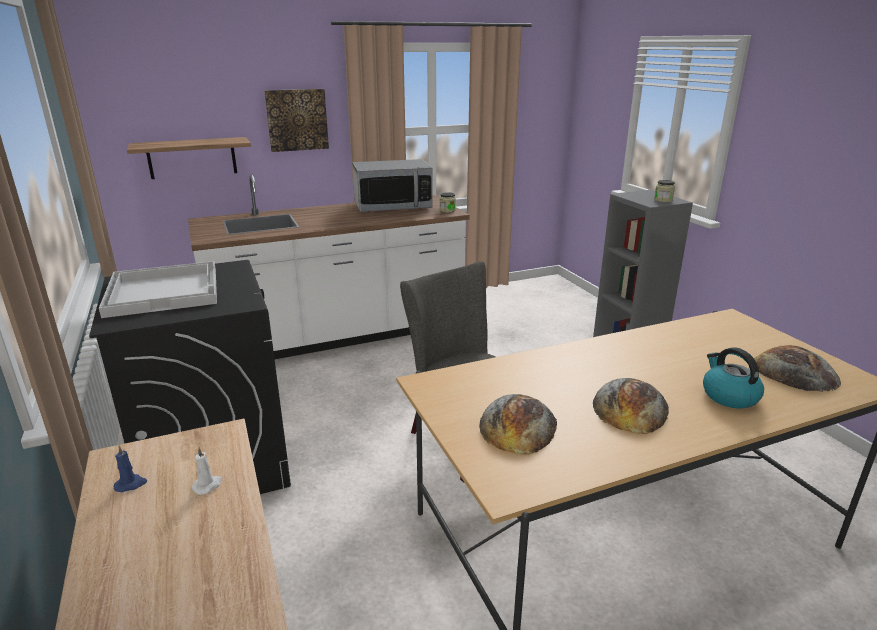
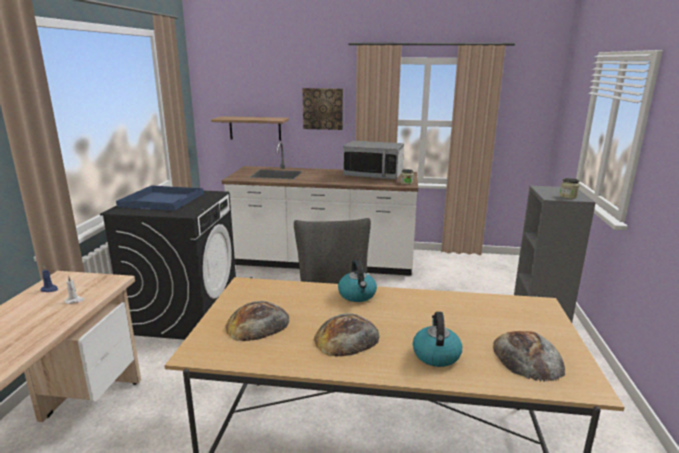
camera: 30 degrees right, 5 degrees down
white tray [99,261,217,318] -> blue tray [116,185,204,211]
none -> kettle [338,260,377,302]

